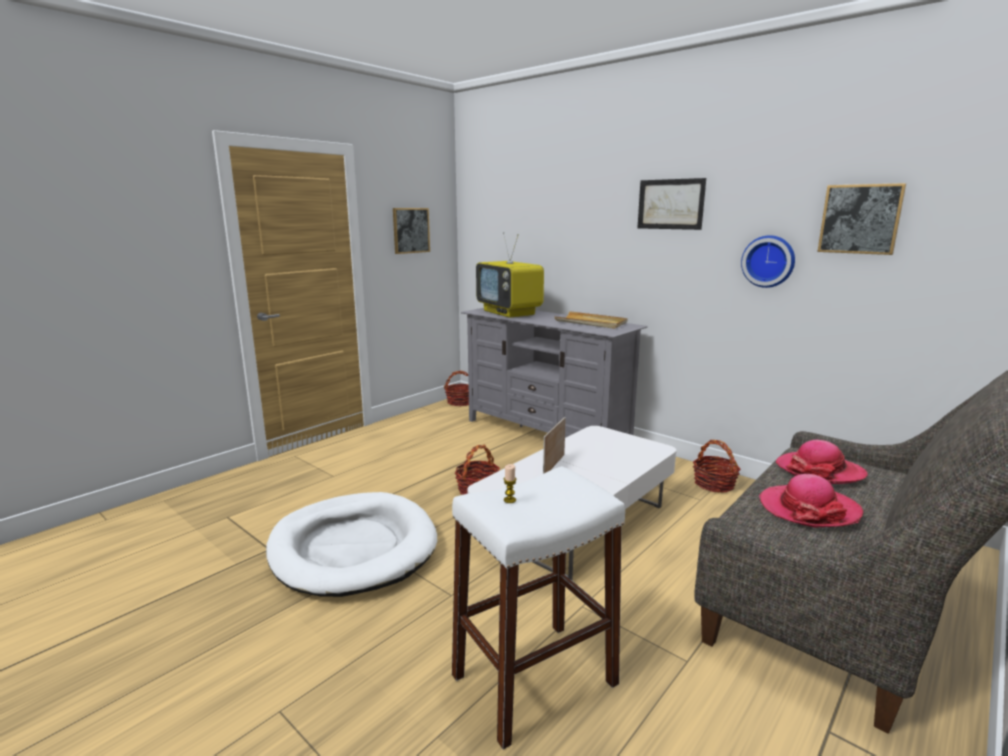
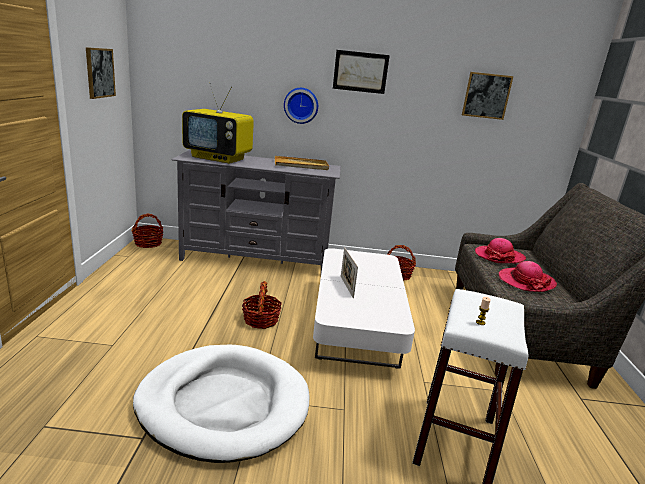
camera: 40 degrees left, 5 degrees up
wall clock [741,235,795,288] -> wall clock moved to [284,88,318,124]

